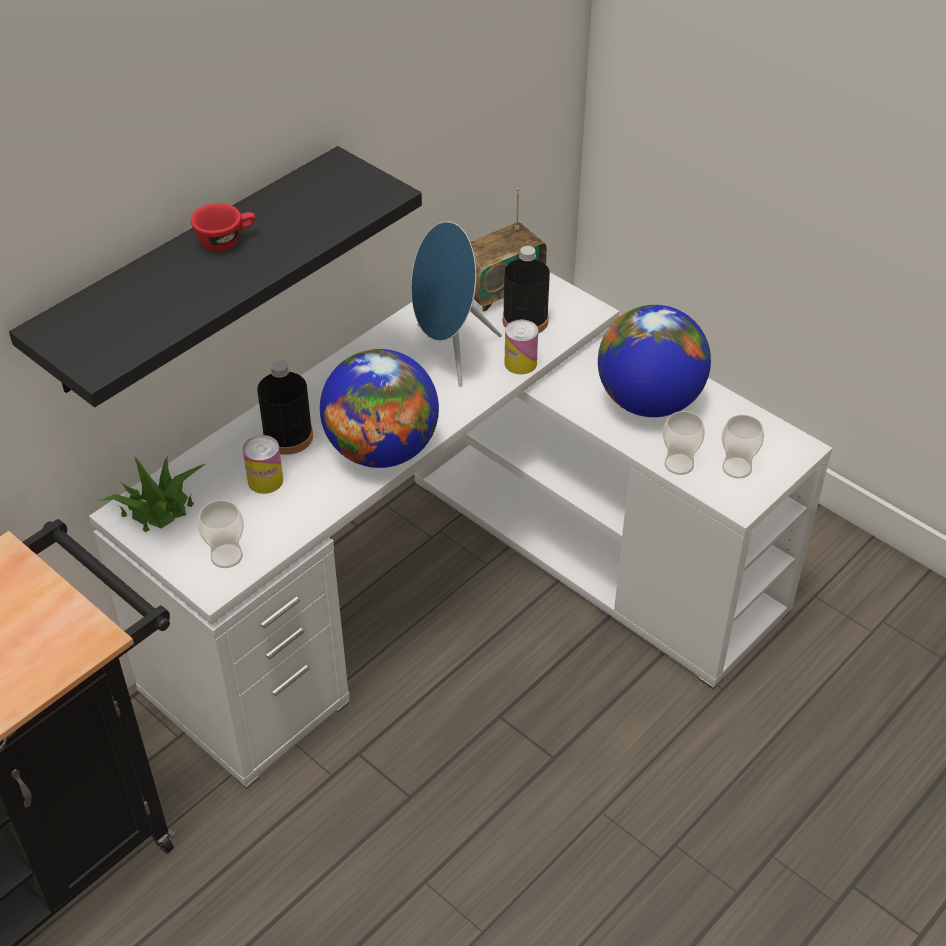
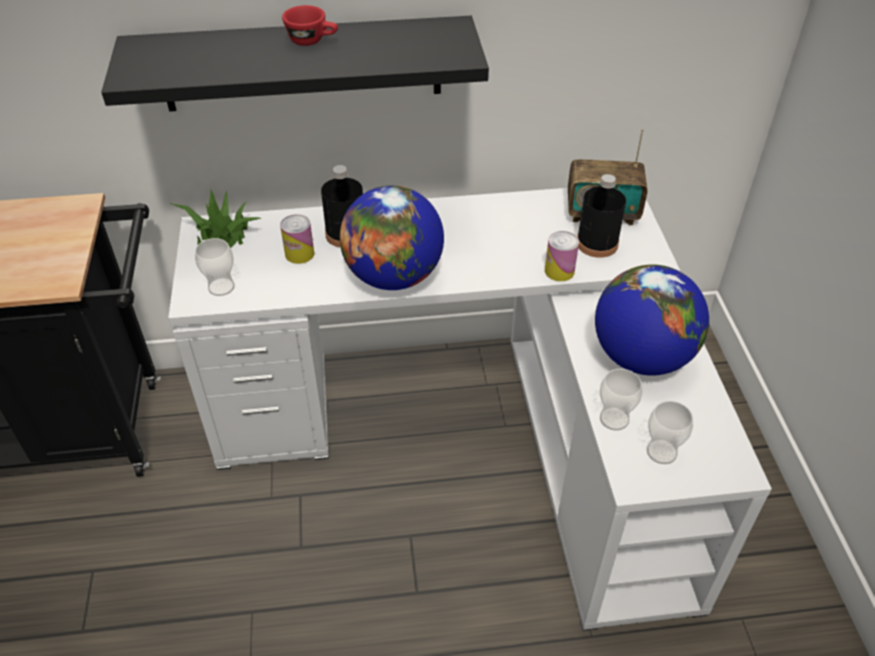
camera: 40 degrees right, 0 degrees up
blue speaker [411,221,502,387] -> none

